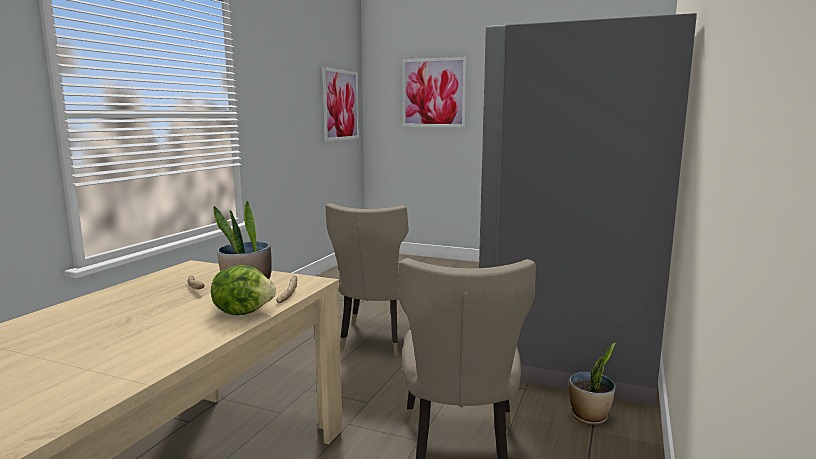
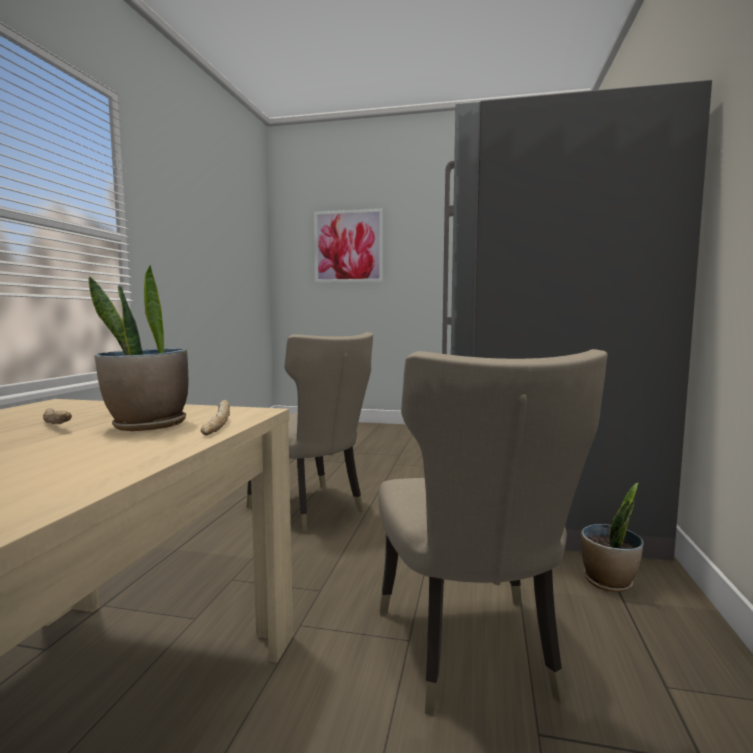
camera: 10 degrees left, 5 degrees down
lettuce [211,265,276,315] -> none
picture [322,67,359,141] -> none
beige chair [325,203,409,356] -> beige chair turned 45 degrees counterclockwise [246,332,373,531]

